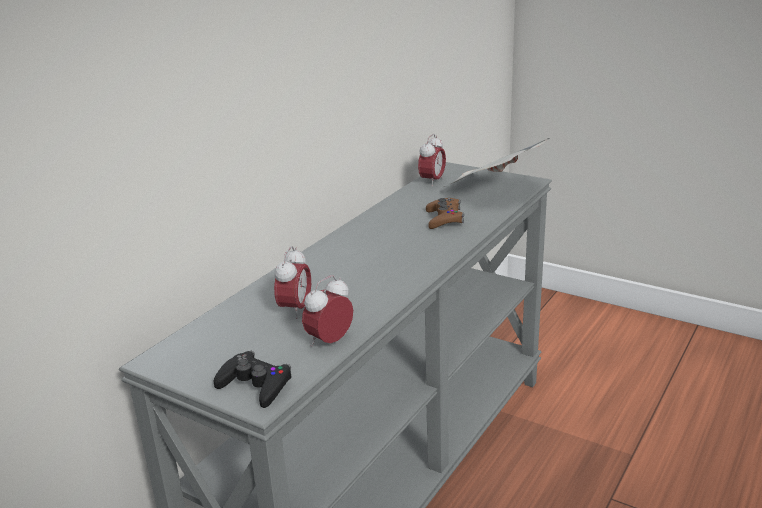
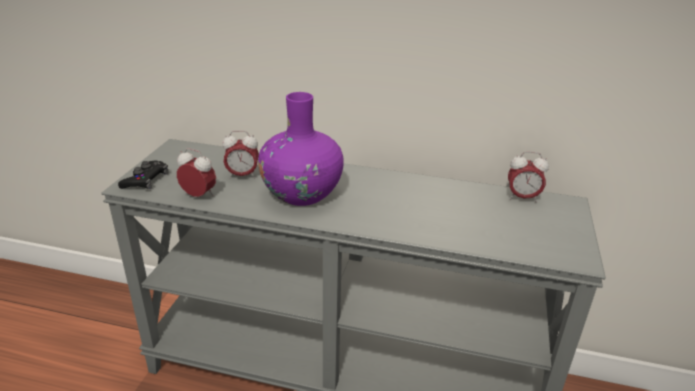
camera: 70 degrees right, 5 degrees up
brown game controller [426,198,464,229] -> none
newspaper [444,138,550,187] -> none
none -> purple vase [258,92,344,206]

